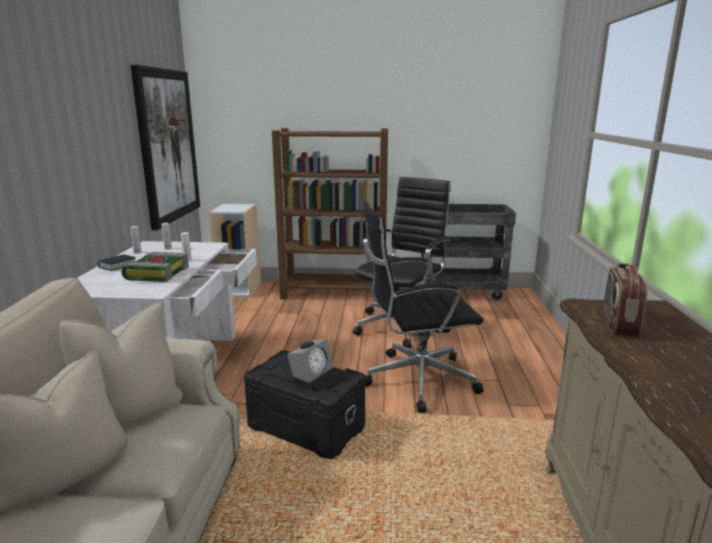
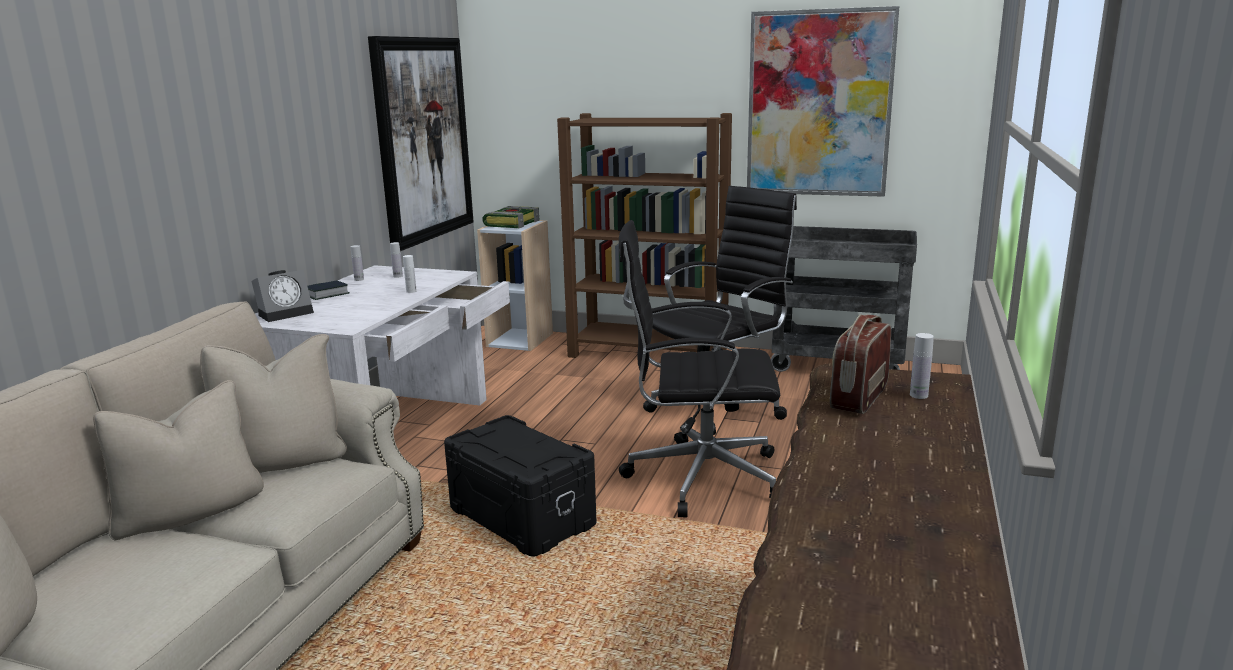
camera: 15 degrees right, 0 degrees up
book [122,252,189,282] -> book moved to [482,206,540,228]
alarm clock [287,339,336,390] -> alarm clock moved to [252,270,314,322]
none -> picture [747,6,899,197]
none -> white bottle [910,333,934,399]

